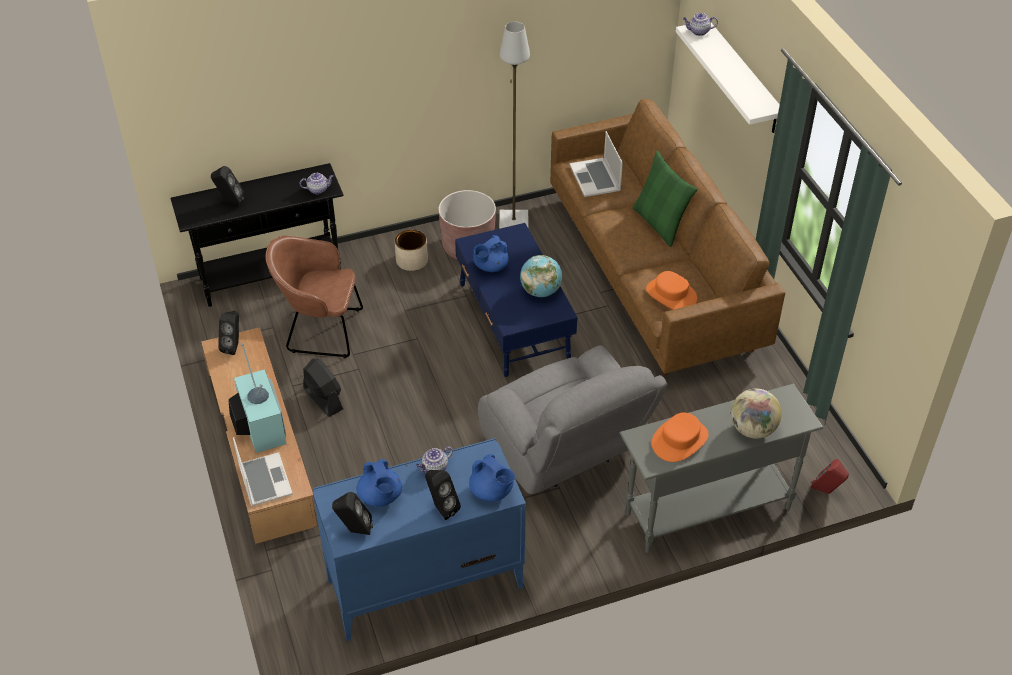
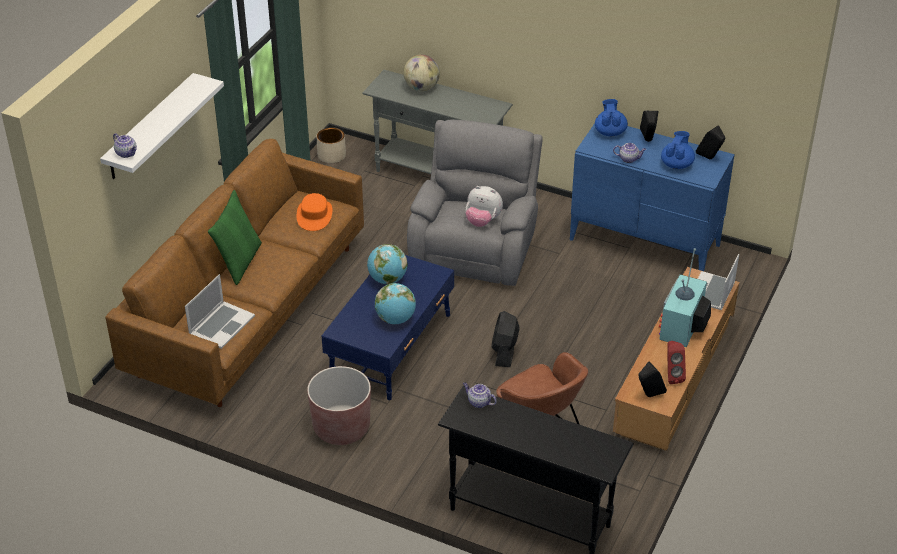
camera: 135 degrees left, 5 degrees down
black speaker [211,166,245,205] -> none
black fan [303,358,343,417] -> black fan moved to [491,311,520,367]
beige planter [395,230,428,271] -> beige planter moved to [316,127,346,163]
blue teapot [473,235,509,272] -> globe [375,283,416,324]
grey floor lamp [499,22,530,229] -> none
orange hat [652,412,709,462] -> none
red speaker [811,459,849,494] -> red speaker moved to [667,341,686,384]
none -> plush toy [466,186,503,227]

